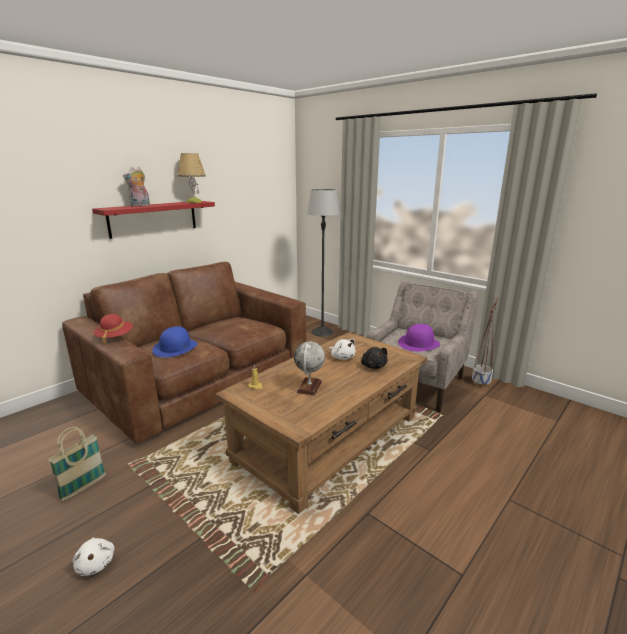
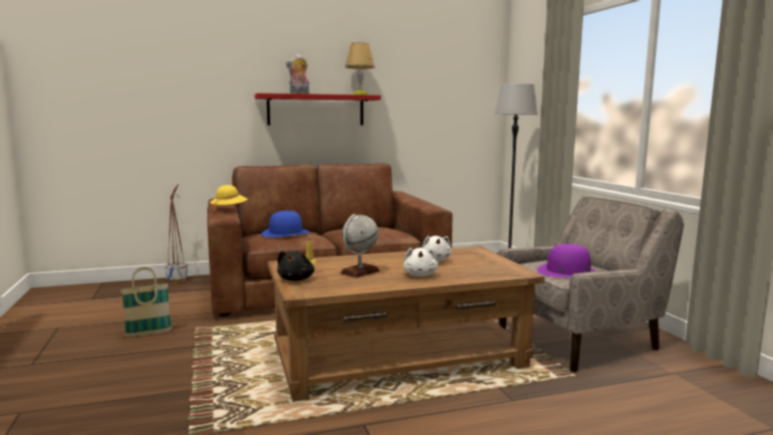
camera: 30 degrees right, 10 degrees down
white plush toy [72,537,115,576] -> white plush toy moved to [403,247,438,276]
red hat [94,314,133,345] -> yellow hat [210,185,247,212]
black plush toy [361,347,388,369] -> black plush toy moved to [277,251,314,281]
planter [472,298,498,387] -> planter moved to [165,184,187,284]

